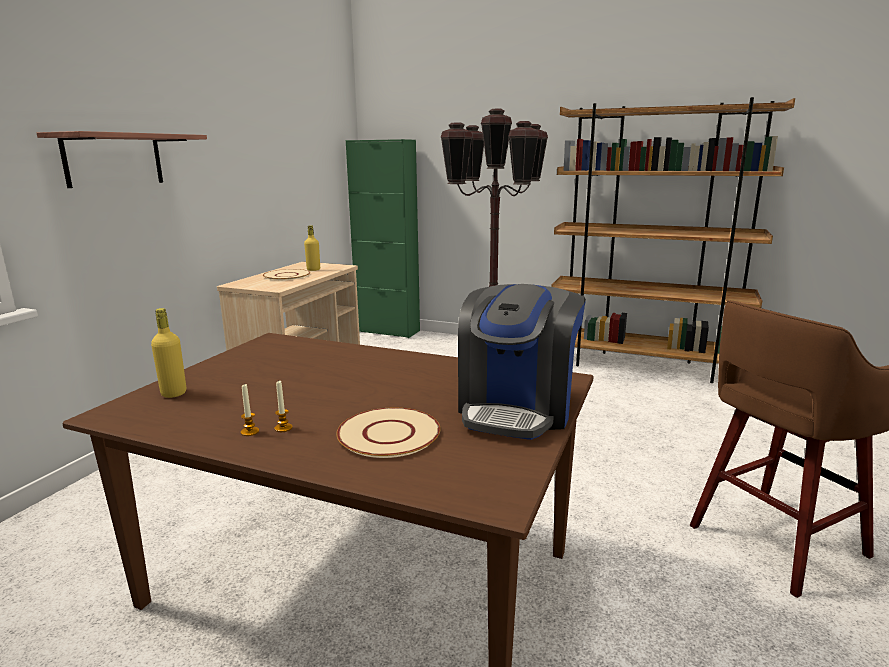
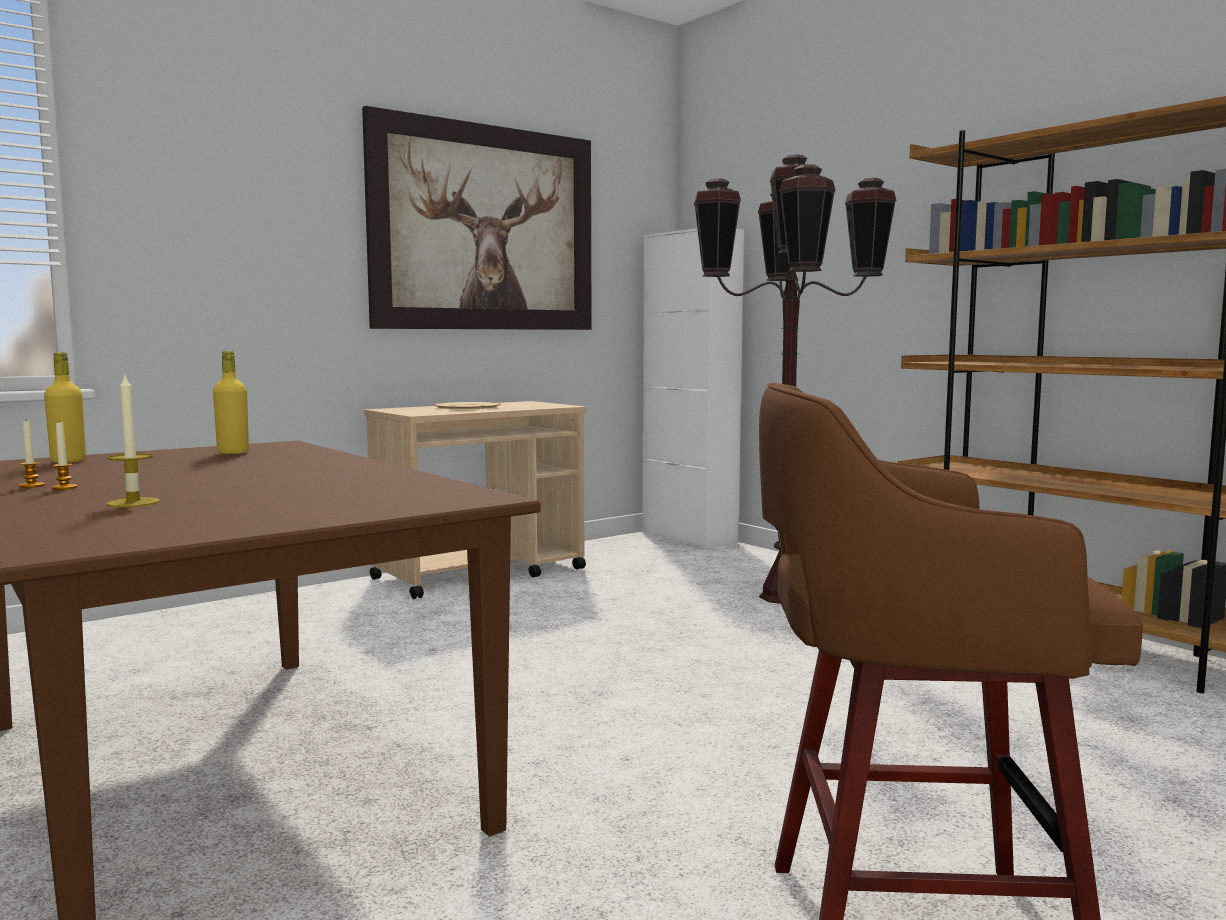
camera: 30 degrees right, 10 degrees down
shelf [37,131,207,188] -> none
yellow bottle [304,226,320,271] -> yellow bottle moved to [213,351,249,454]
beige plate [336,408,441,458] -> candle [107,376,160,507]
green cabinet [346,139,420,338] -> white cabinet [643,228,744,549]
coffee machine [458,284,586,440] -> none
none -> picture [362,106,592,330]

